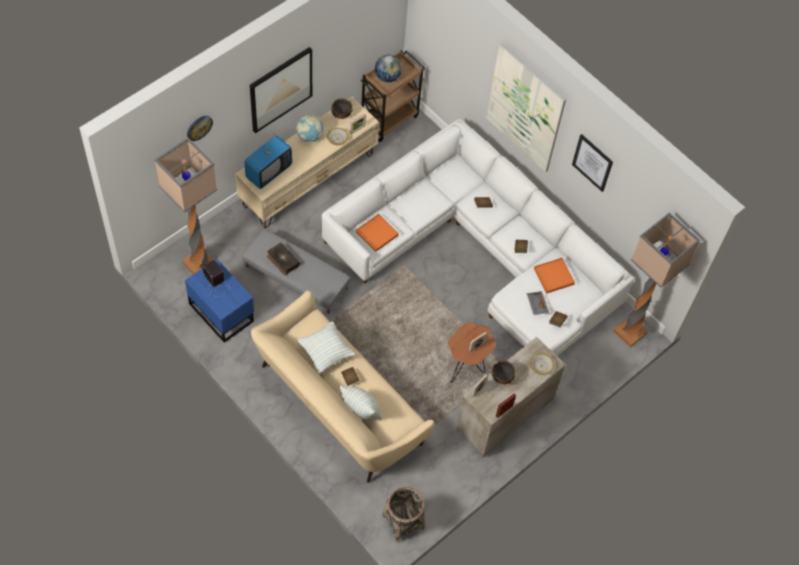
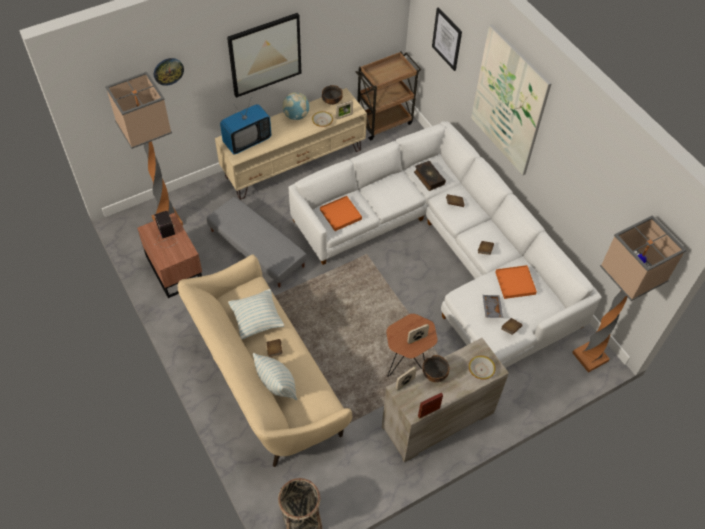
camera: 15 degrees right, 5 degrees down
blue nightstand [185,259,254,343] -> brown nightstand [137,213,202,298]
book [267,242,300,275] -> book moved to [414,161,446,191]
globe [375,55,402,82] -> none
picture [572,134,613,192] -> picture moved to [432,7,462,71]

